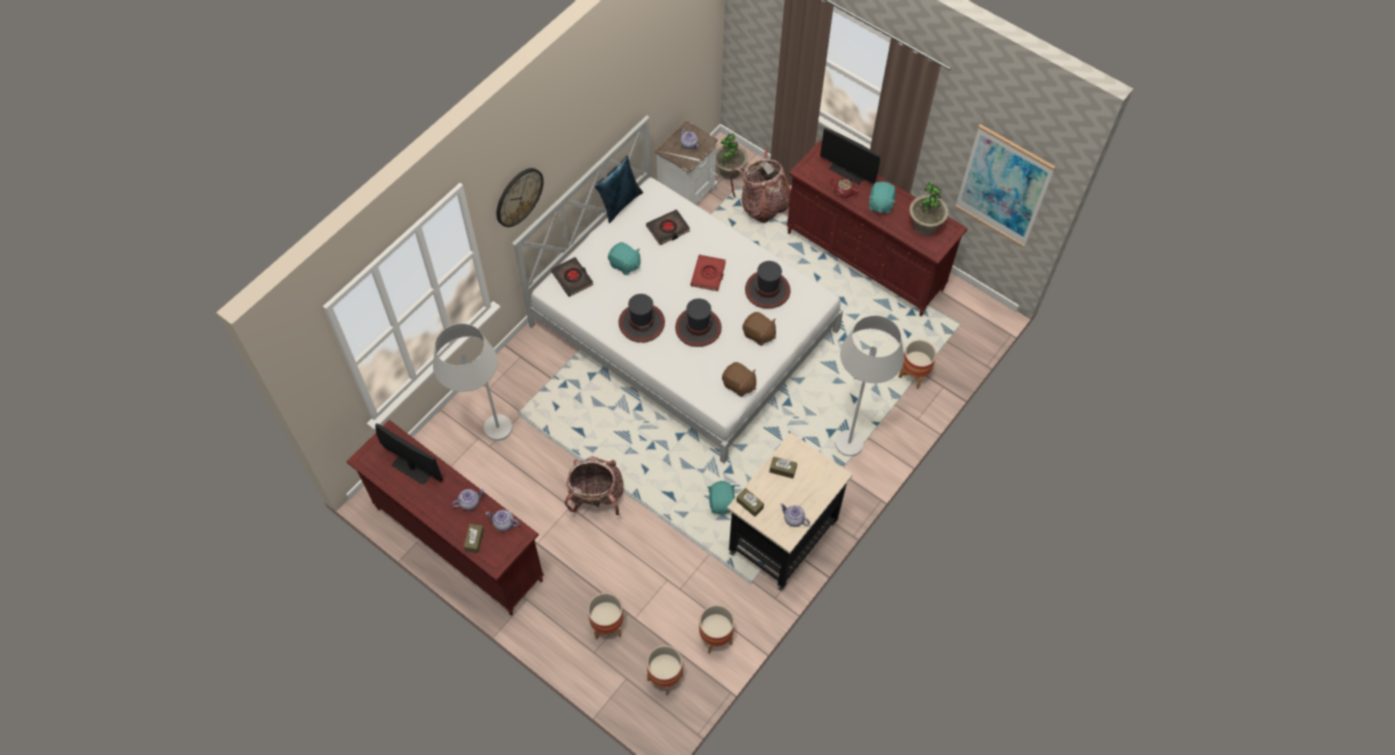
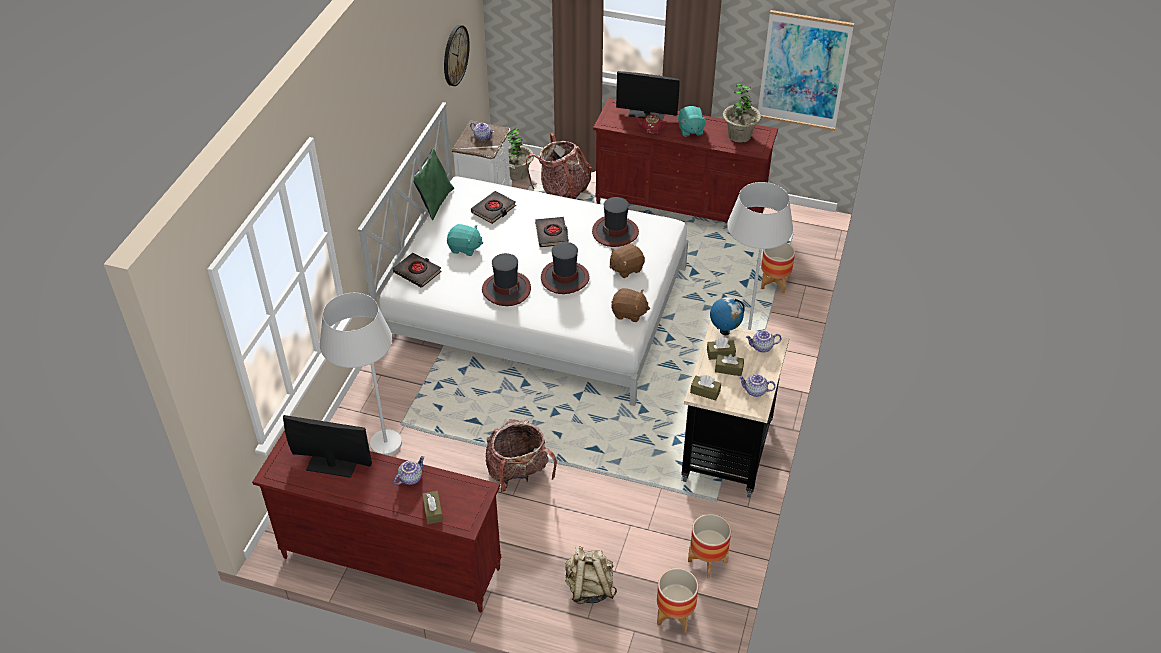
camera: 20 degrees left, 15 degrees down
teapot [486,510,520,531] -> teapot moved to [746,330,781,353]
wall clock [496,168,544,227] -> wall clock moved to [444,25,470,86]
planter [588,593,623,639] -> beige backpack [565,546,617,604]
blue pillow [595,156,643,223] -> green pillow [414,148,454,220]
red book [691,255,726,291] -> black book [535,217,569,247]
turquoise plush toy [708,480,736,515] -> none
brown plush toy [742,312,776,346] -> brown plush toy turned 135 degrees clockwise [610,244,645,278]
none -> globe [710,297,745,335]
none -> brown tissue box [715,354,744,376]

